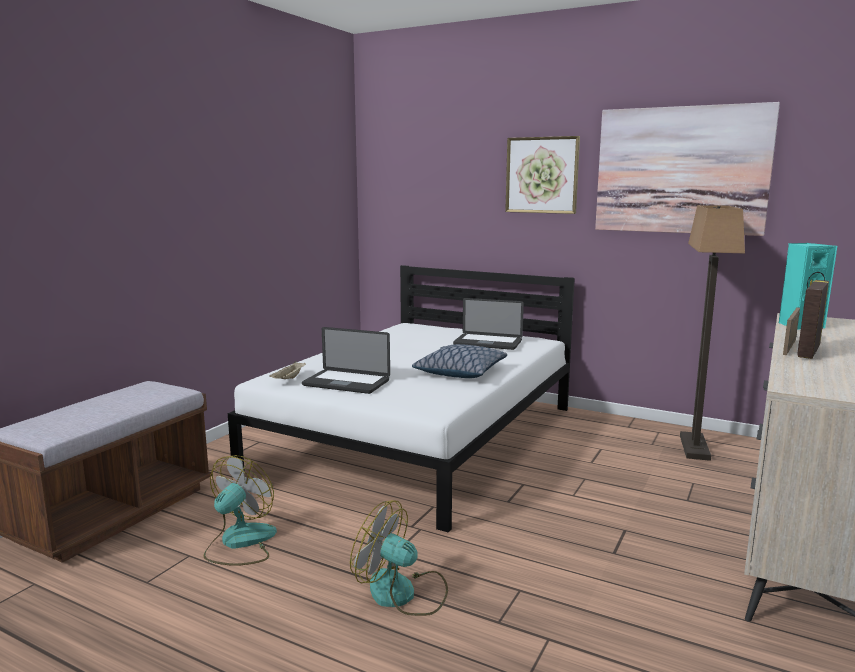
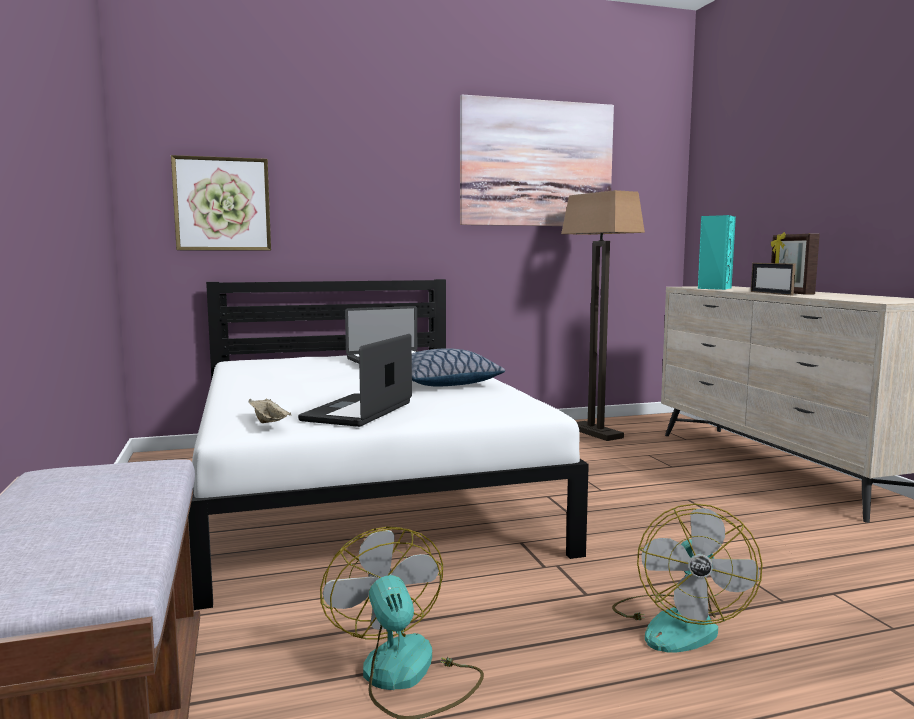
camera: 45 degrees left, 5 degrees down
laptop [302,327,390,394] -> laptop turned 135 degrees clockwise [298,334,412,427]
fan [350,501,448,616] -> fan turned 60 degrees counterclockwise [612,503,762,653]
picture [505,136,580,214] -> picture moved to [171,155,271,250]

